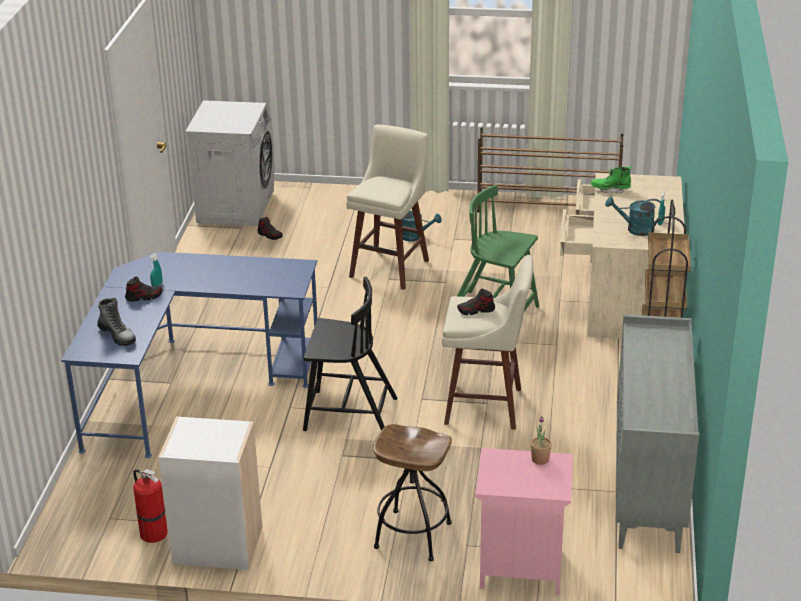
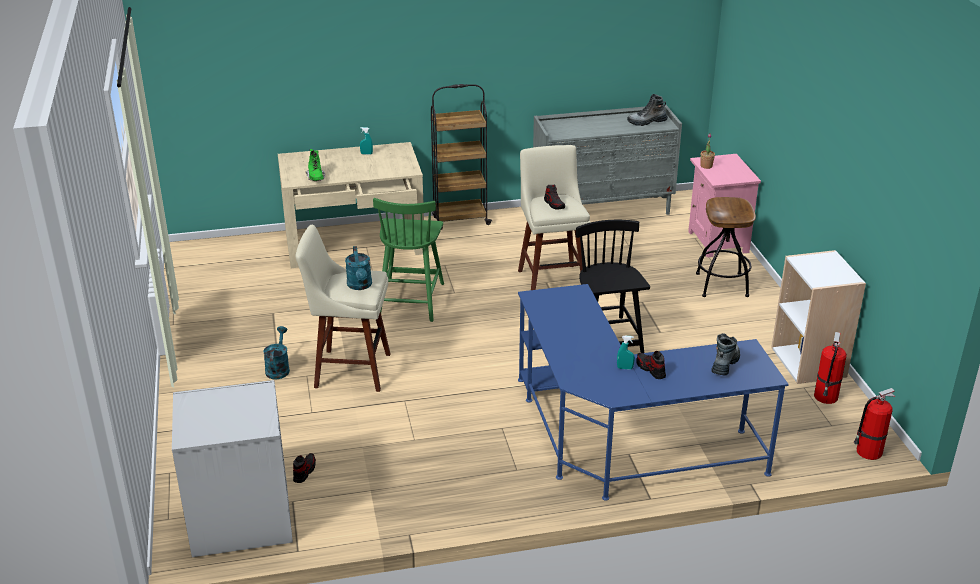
camera: 110 degrees left, 0 degrees up
brown shoe rack [477,128,623,212] -> none
turquoise watering can [605,196,663,236] -> turquoise watering can moved to [345,246,372,290]
none -> boot [627,94,668,126]
none -> fire extinguisher [854,388,895,460]

